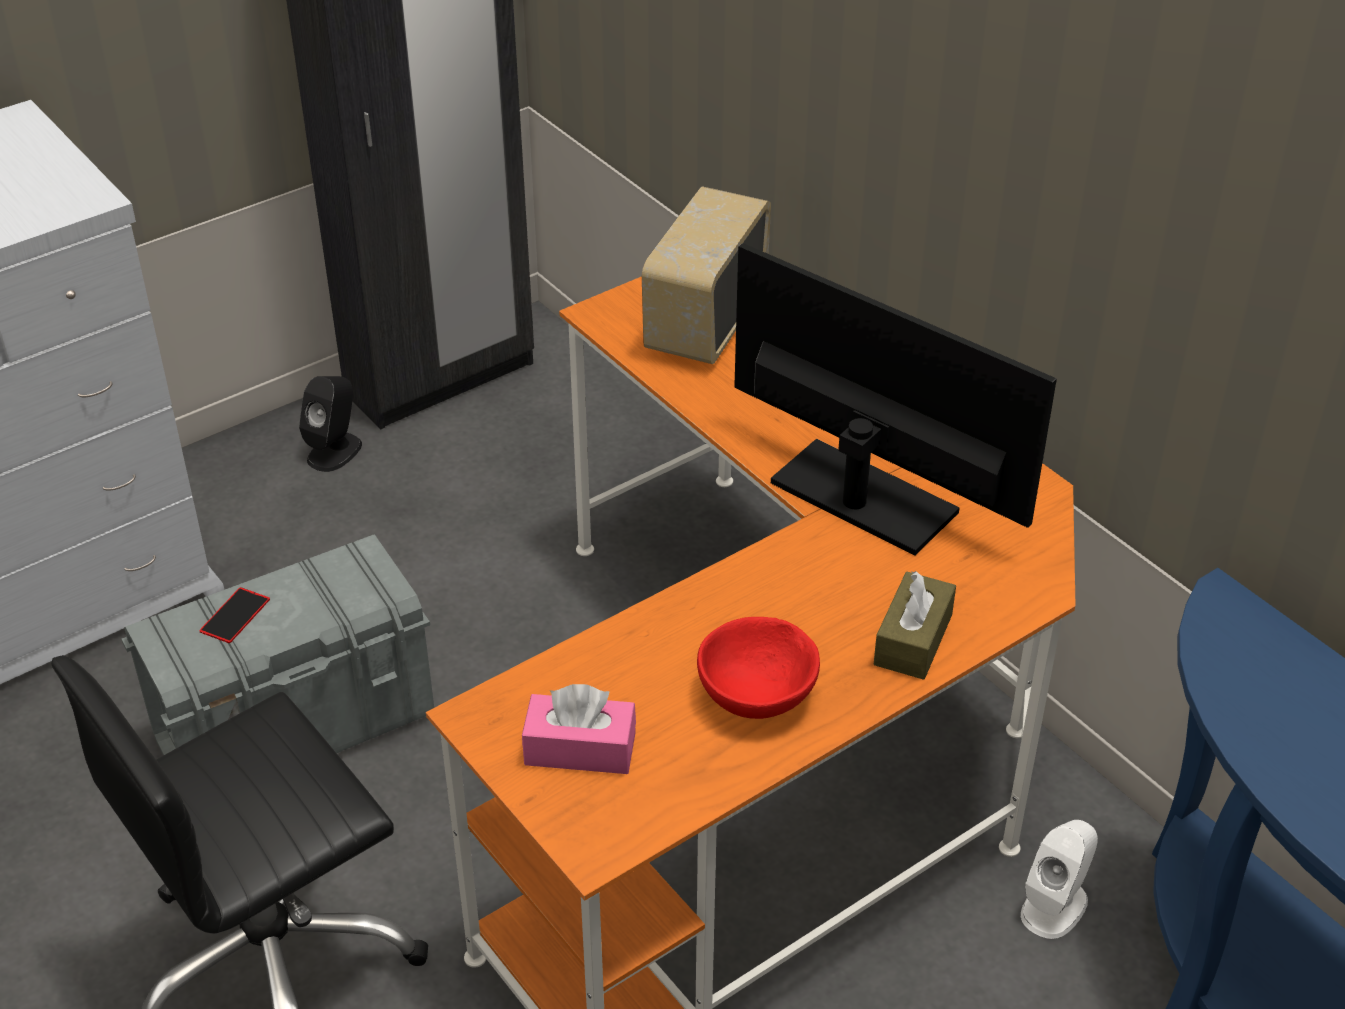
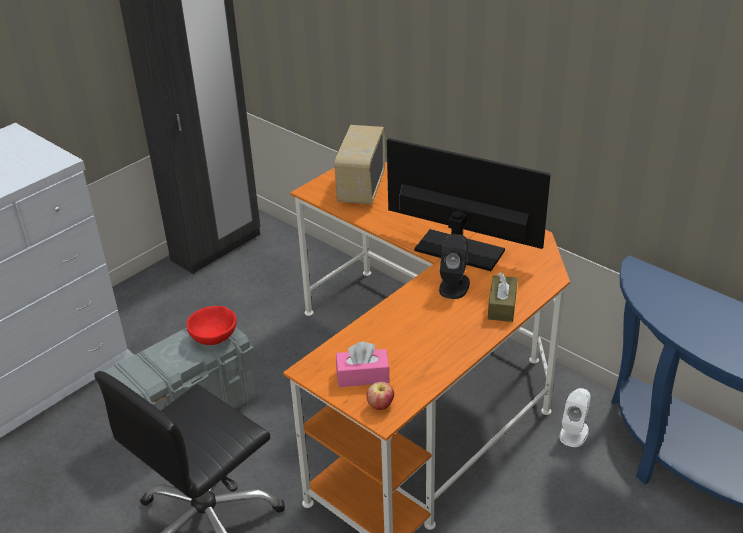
camera: 10 degrees left, 5 degrees down
phone [200,587,270,643] -> none
black speaker [299,376,362,472] -> black speaker moved to [439,234,470,299]
red bowl [697,617,820,719] -> red bowl moved to [186,306,237,345]
none -> apple [367,382,394,410]

